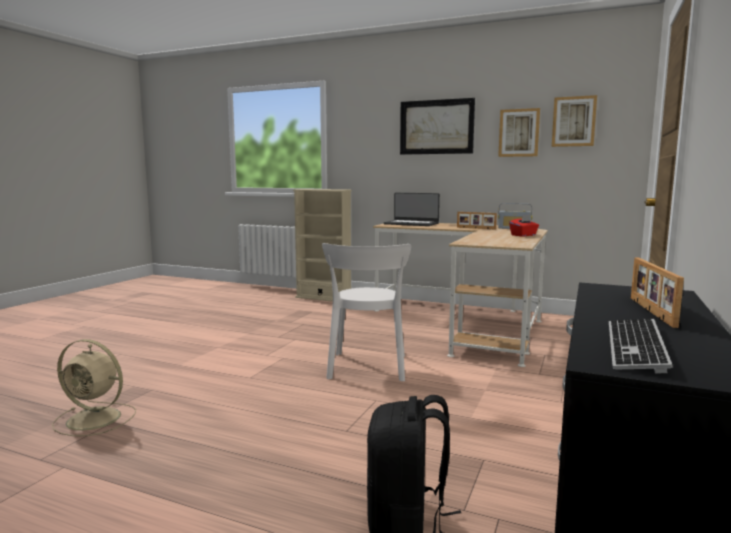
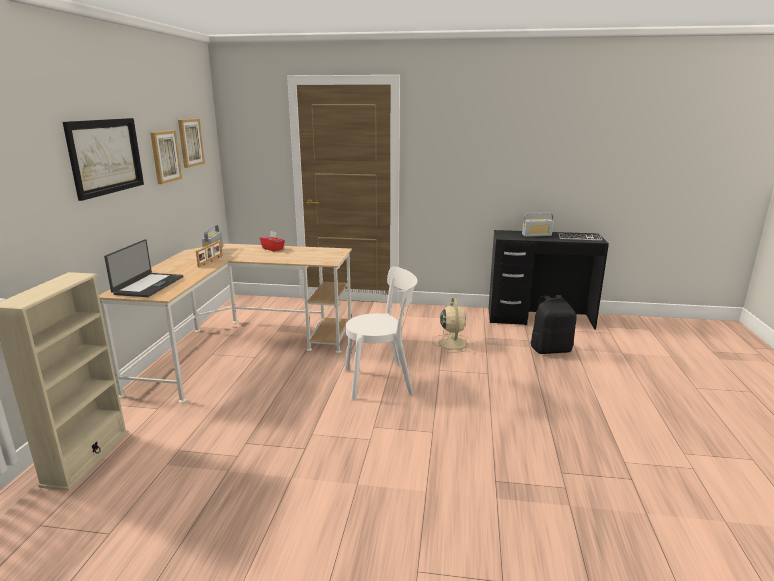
camera: 105 degrees left, 10 degrees up
beige fan [52,339,136,436] -> beige fan moved to [432,298,473,353]
picture frame [631,258,684,328] -> radio [522,213,553,237]

